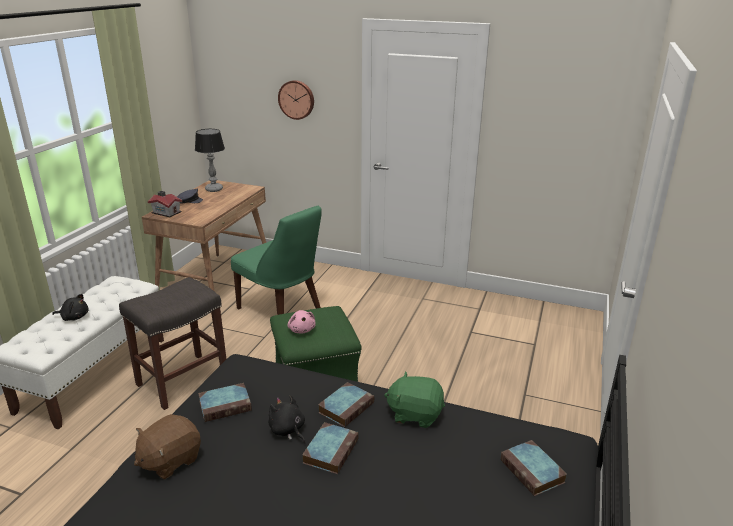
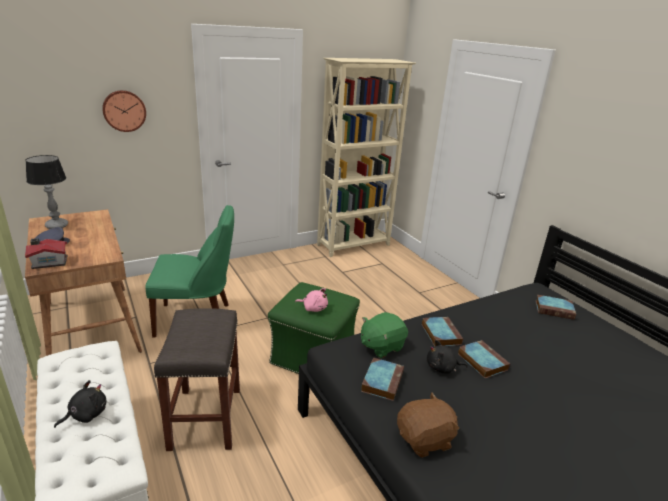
camera: 50 degrees left, 0 degrees up
brown plush toy [134,414,201,479] -> brown plush toy turned 105 degrees counterclockwise [397,392,459,458]
green plush toy [384,371,445,428] -> green plush toy moved to [361,312,408,358]
none -> beige bookcase [317,58,416,257]

